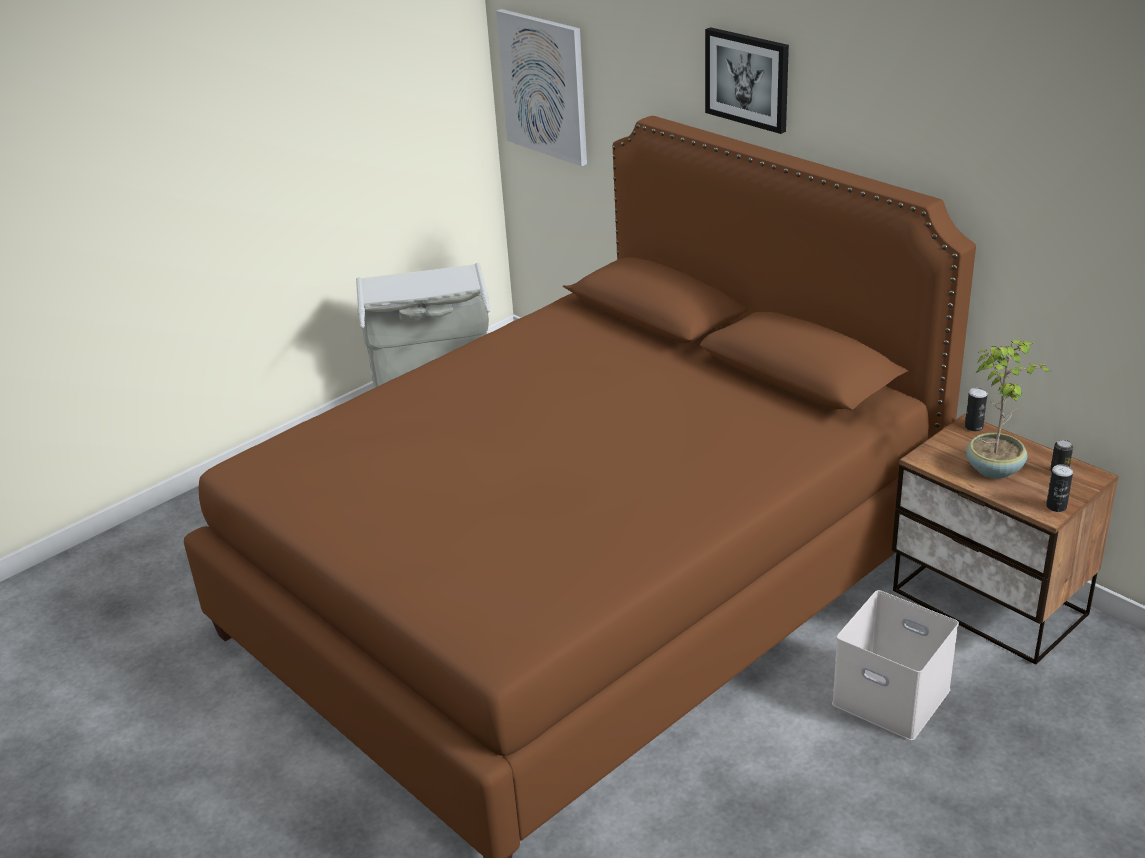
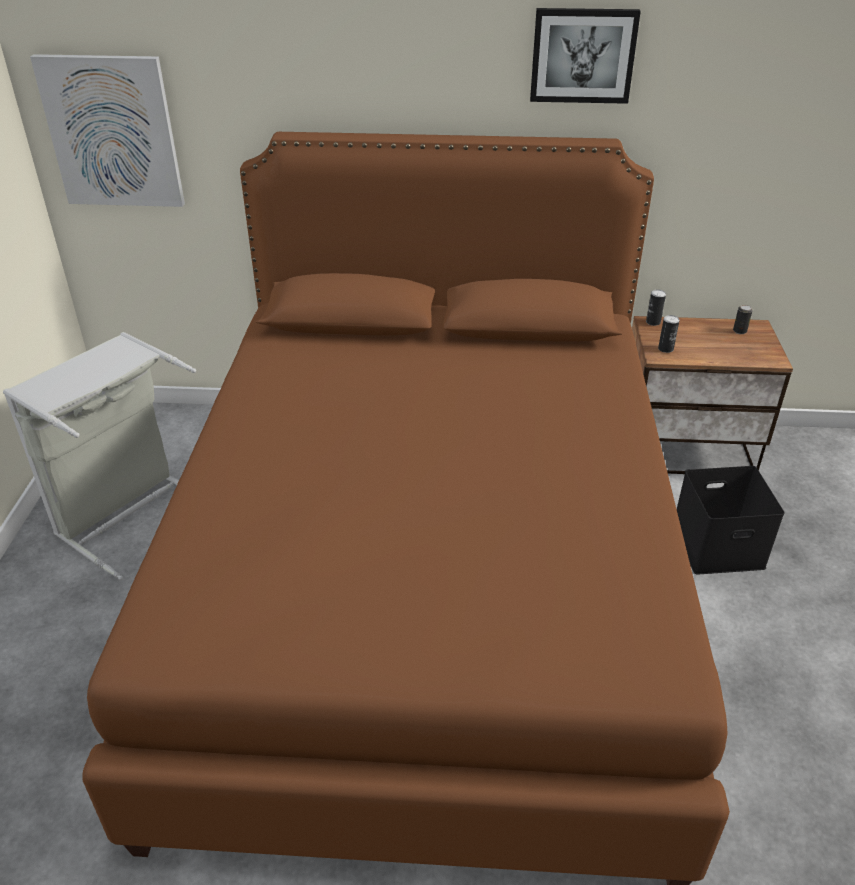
camera: 45 degrees left, 5 degrees up
picture [705,27,789,134] -> picture moved to [530,8,641,104]
white storage box [832,590,959,740] -> black storage box [677,466,785,574]
potted plant [966,340,1050,479] -> none
can [1046,464,1073,512] -> can moved to [658,315,679,353]

